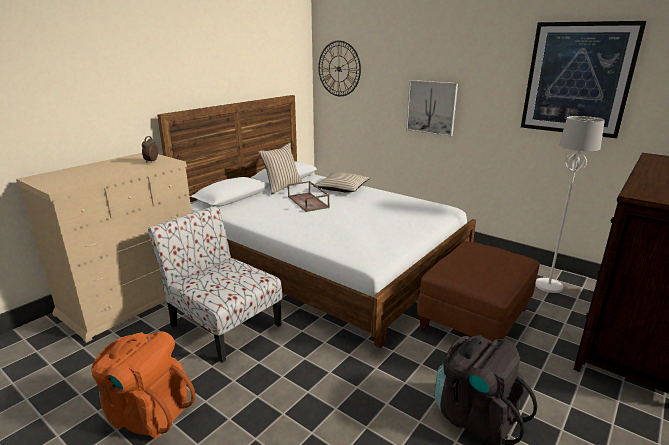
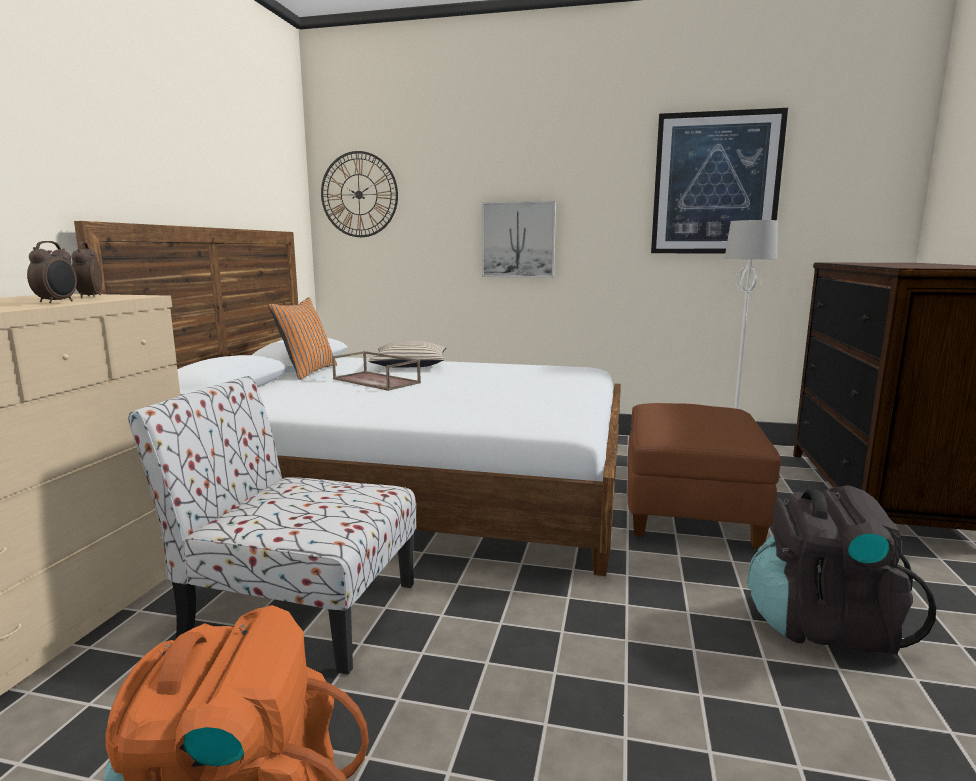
camera: 25 degrees left, 10 degrees down
beige pillow [258,142,302,194] -> orange pillow [268,298,337,380]
none -> alarm clock [27,241,77,303]

